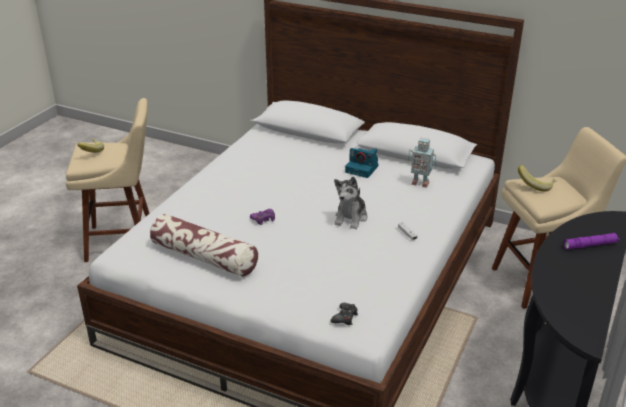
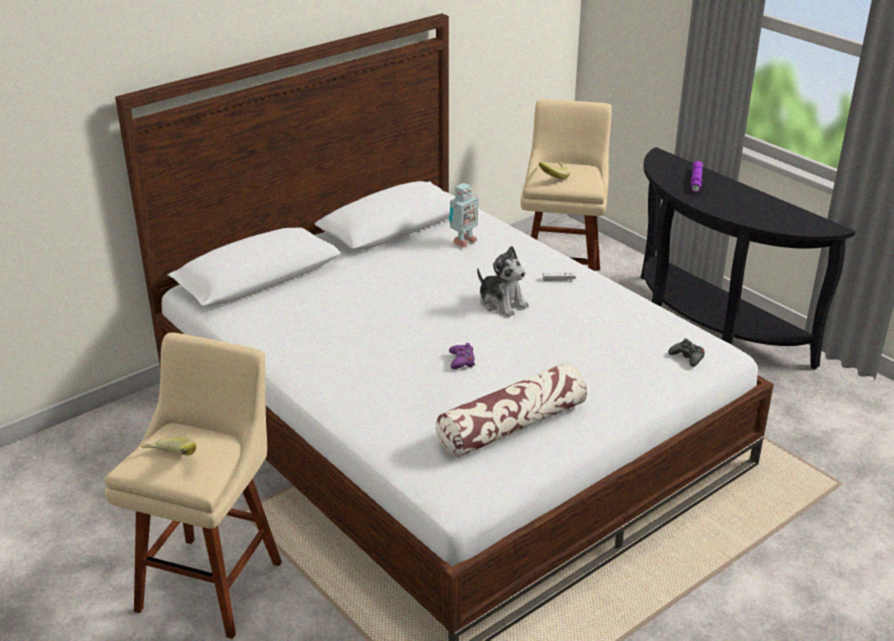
camera: 65 degrees left, 0 degrees up
camera [345,148,378,178] -> none

